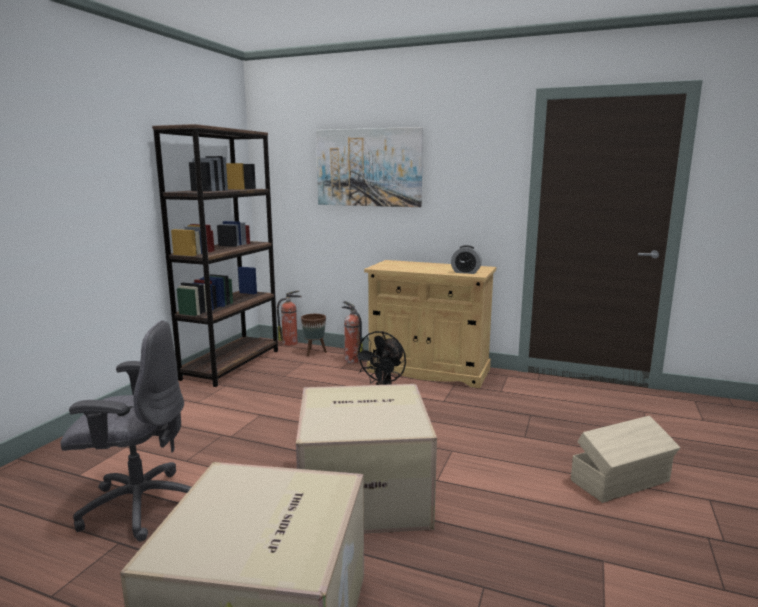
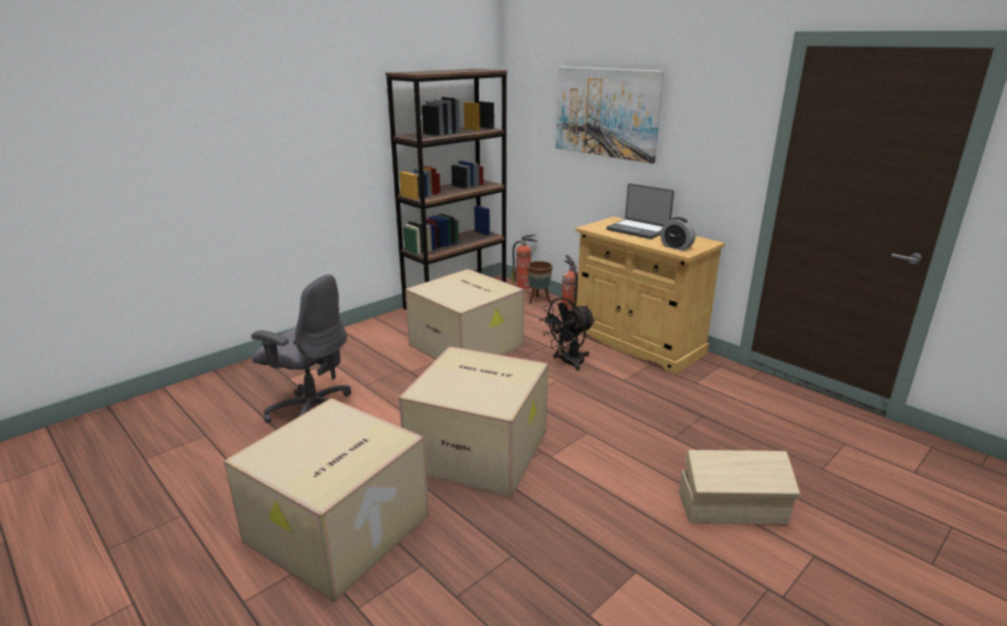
camera: 25 degrees right, 10 degrees up
none -> cardboard box [405,269,524,360]
none -> laptop [606,183,674,239]

